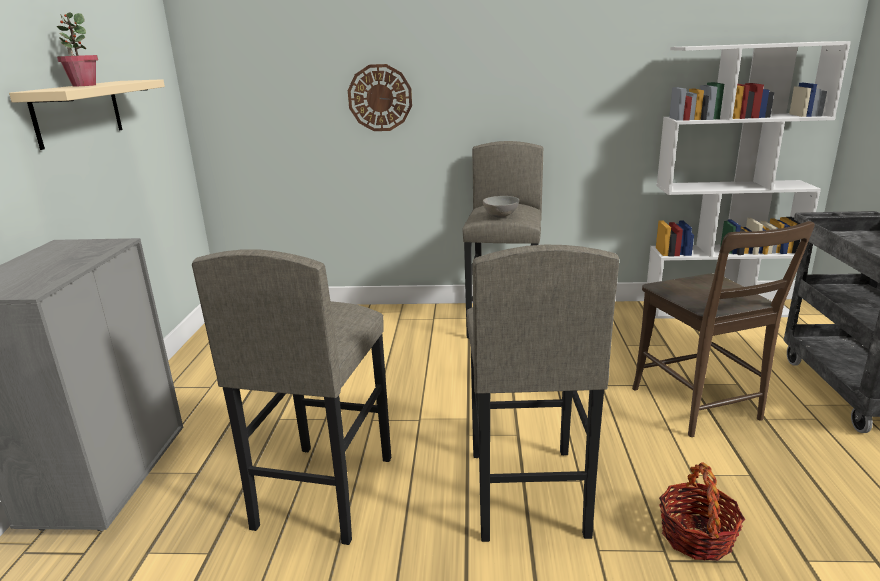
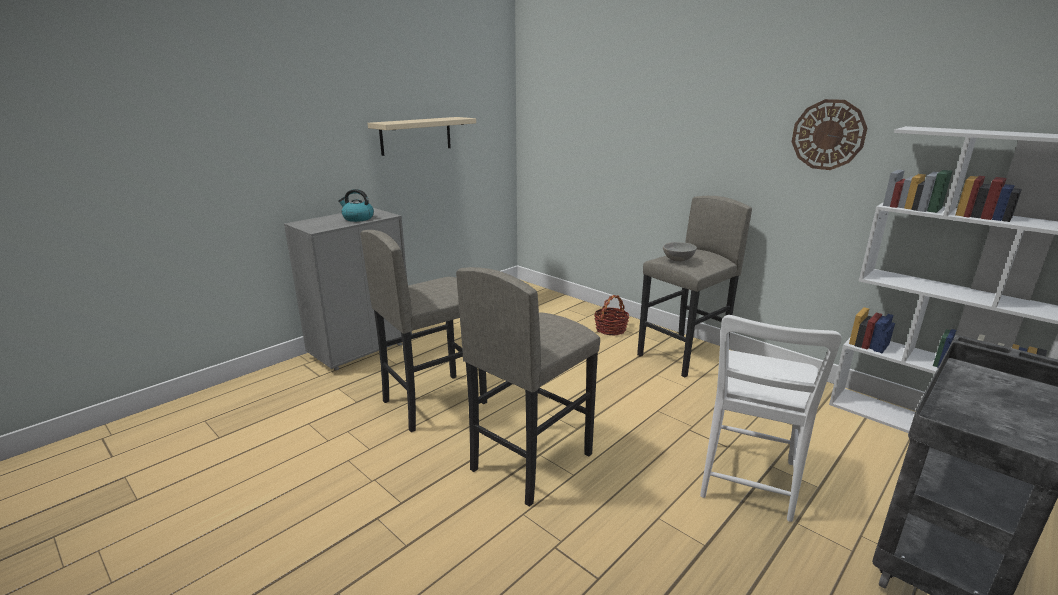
camera: 40 degrees right, 0 degrees up
potted plant [57,12,98,87] -> none
wall clock [348,64,412,131] -> wall clock moved to [792,99,867,170]
brown chair [632,221,815,437] -> white chair [700,315,842,522]
basket [659,462,745,561] -> basket moved to [594,295,629,336]
none -> kettle [338,189,374,222]

